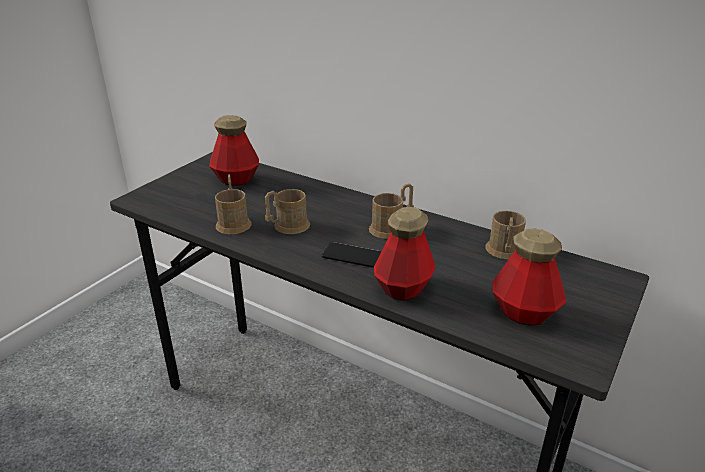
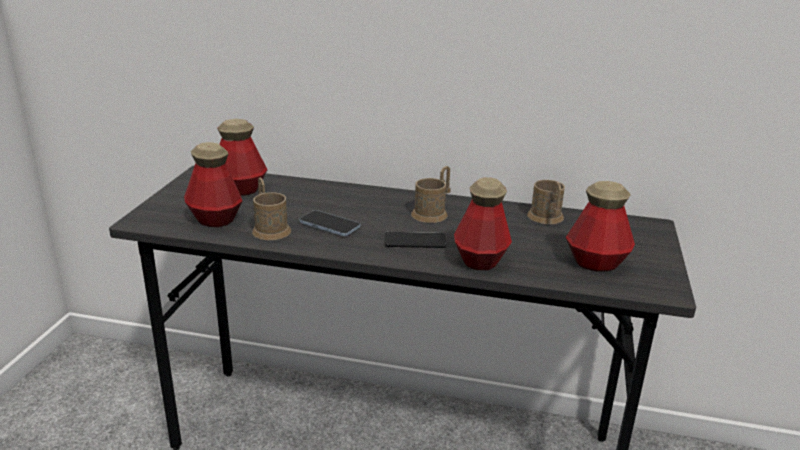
camera: 20 degrees left, 5 degrees down
brown mug [265,189,310,234] -> phone [299,210,360,236]
none -> bottle [184,142,242,227]

